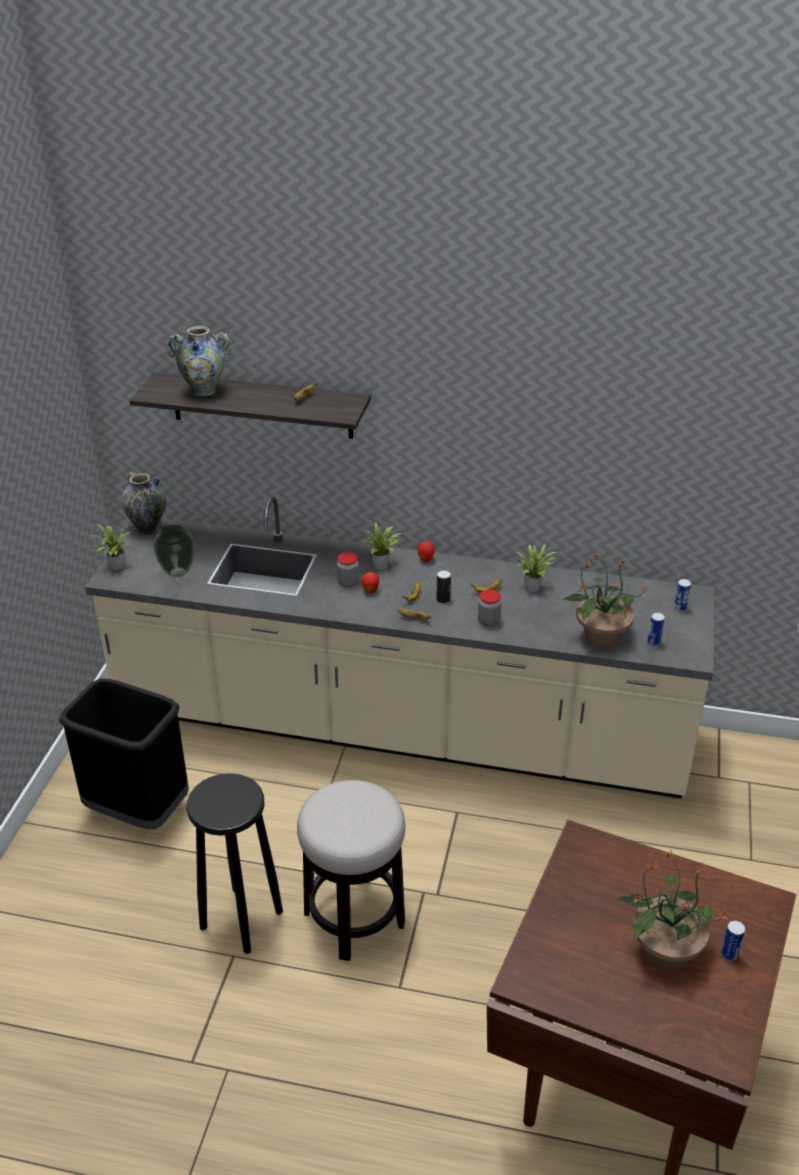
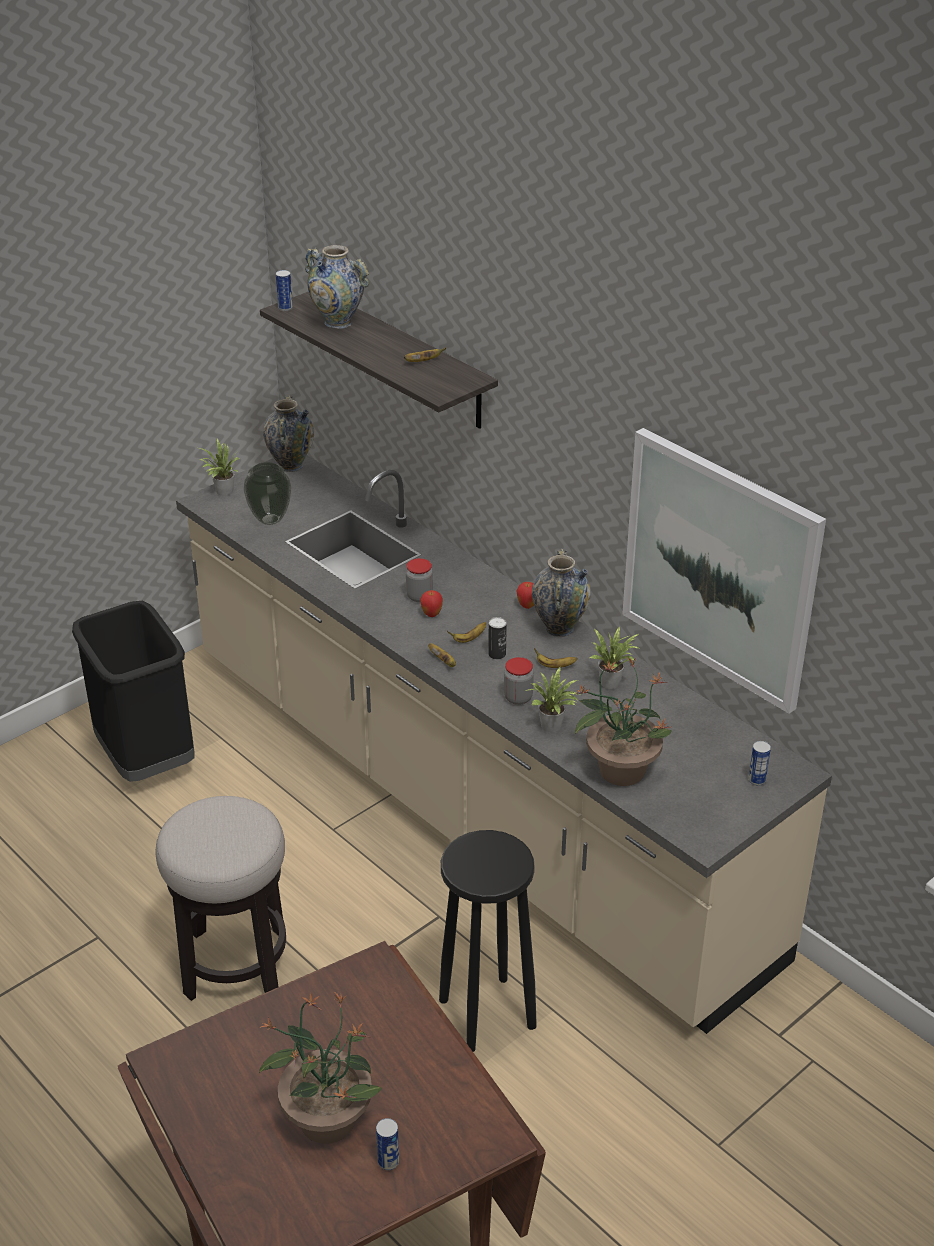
camera: 35 degrees right, 0 degrees up
black stool [187,773,283,954] -> black stool moved to [439,830,537,1052]
potted plant [364,522,402,570] -> potted plant moved to [525,666,580,732]
can [647,613,665,647] -> can moved to [276,270,293,311]
none -> vase [532,549,591,637]
none -> picture [622,428,826,714]

